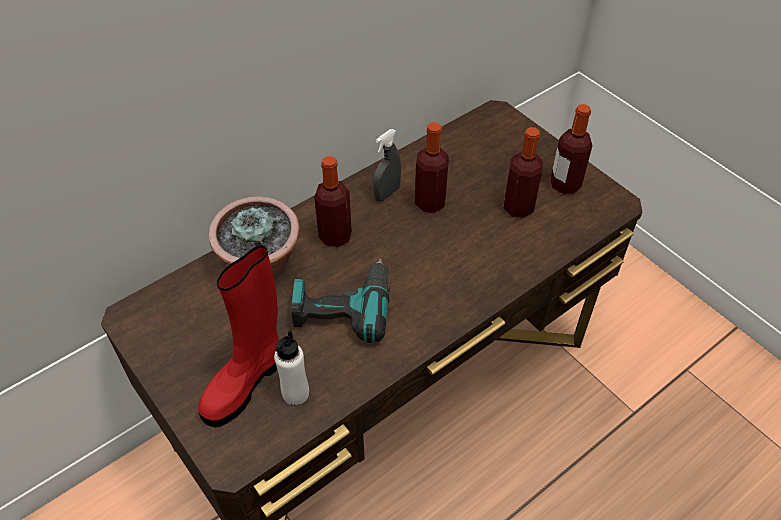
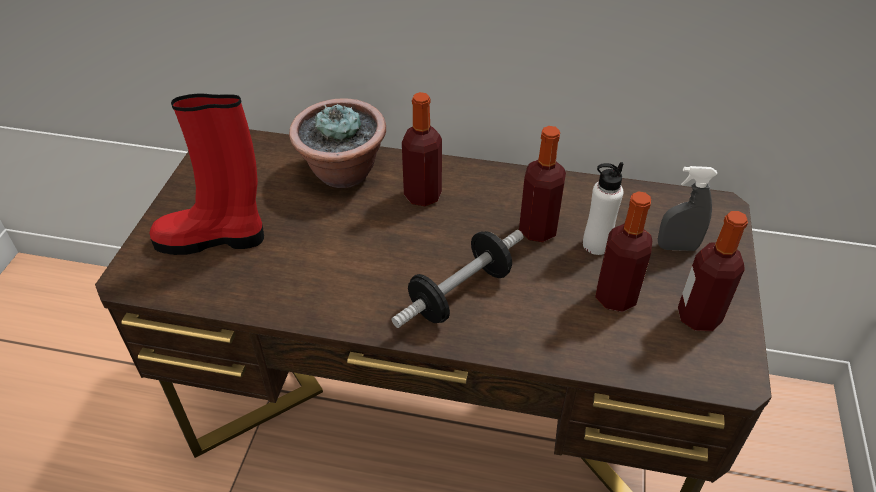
camera: 50 degrees right, 5 degrees down
white bottle [274,330,309,405] -> white bottle moved to [583,162,623,255]
power drill [291,259,390,343] -> none
grey spray bottle [373,129,401,202] -> grey spray bottle moved to [658,166,718,251]
none -> dumbbell [391,230,524,328]

